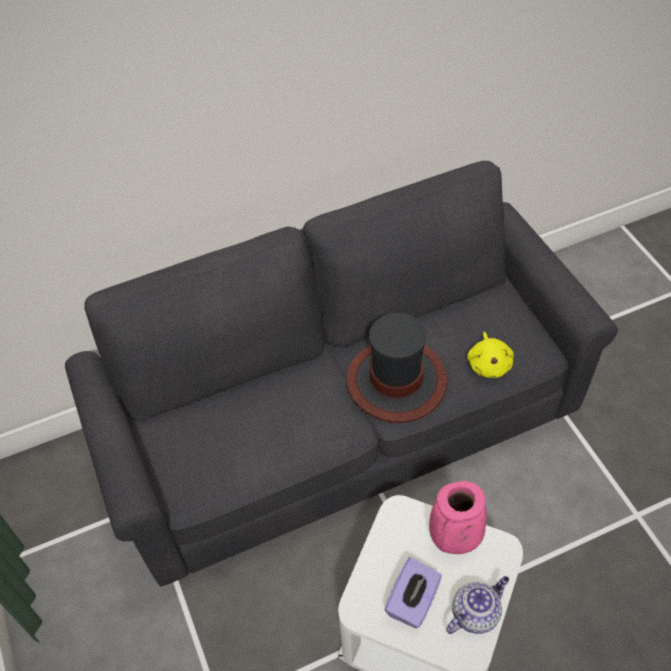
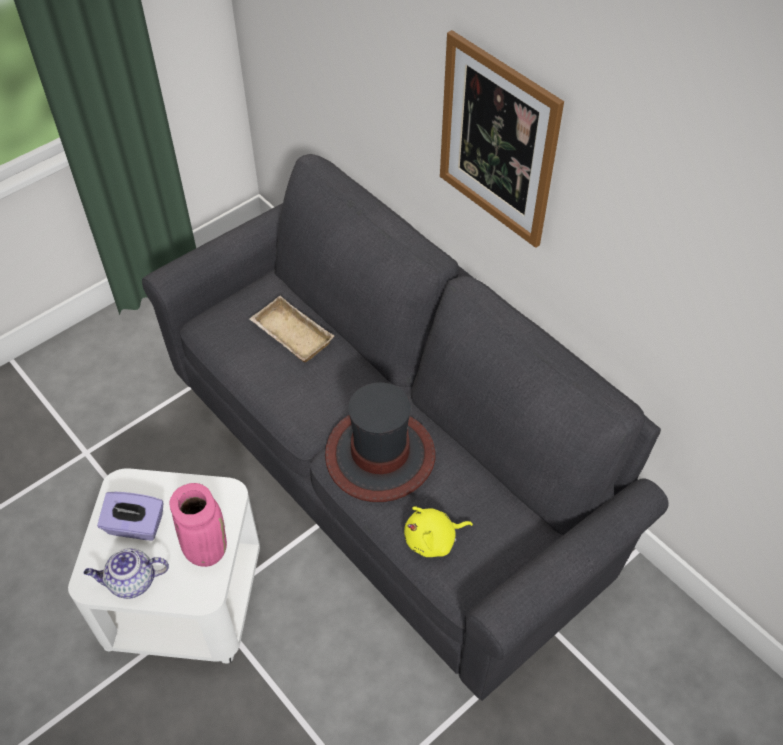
camera: 70 degrees right, 0 degrees up
teapot [446,576,509,634] -> teapot turned 135 degrees clockwise [84,548,169,599]
none -> beige tray [249,296,334,362]
none -> picture [440,30,564,248]

